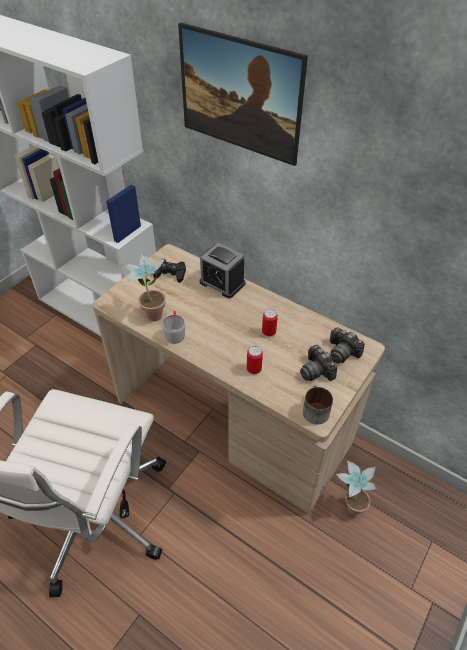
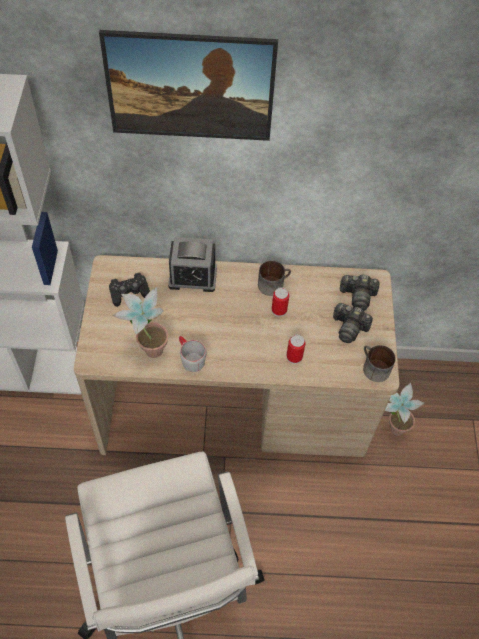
camera: 35 degrees left, 10 degrees up
none -> mug [258,260,291,296]

